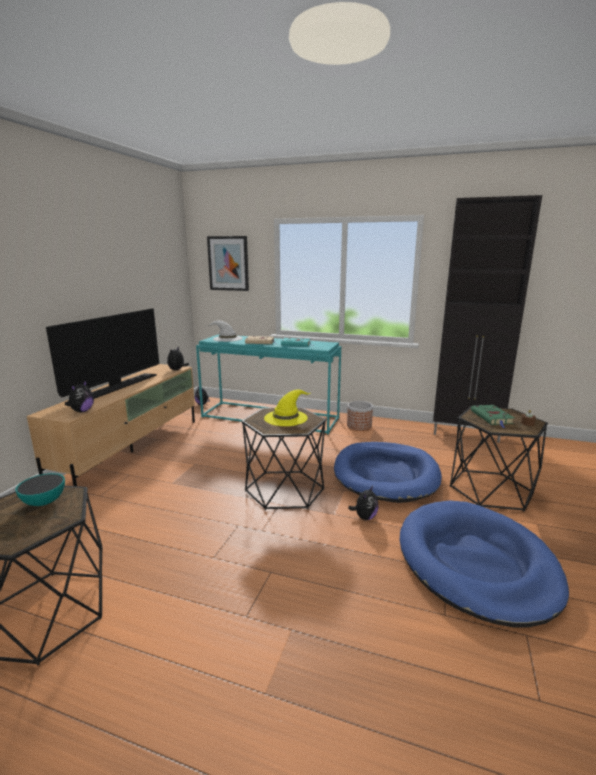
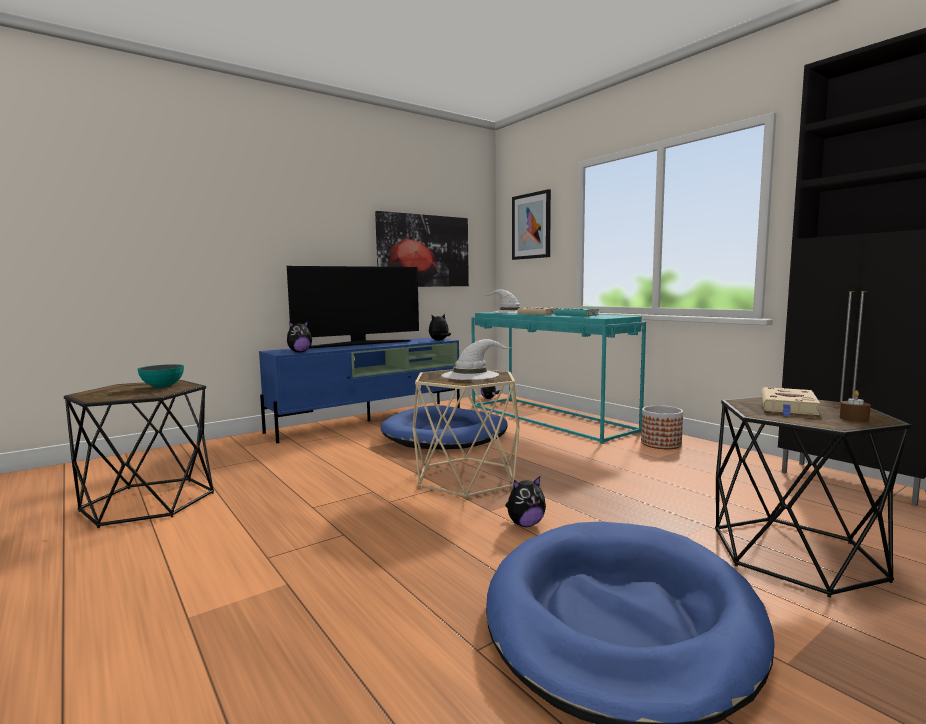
camera: 35 degrees right, 10 degrees down
beige tv stand [27,364,195,486] -> blue tv stand [259,338,460,443]
black side table [241,407,326,510] -> beige side table [413,369,520,499]
yellow hat [264,389,312,426] -> white hat [441,339,512,380]
blue dog bed [334,442,442,503] -> blue dog bed moved to [381,405,508,450]
green book [471,405,514,428] -> beige book [761,387,820,417]
none -> picture [375,211,469,287]

